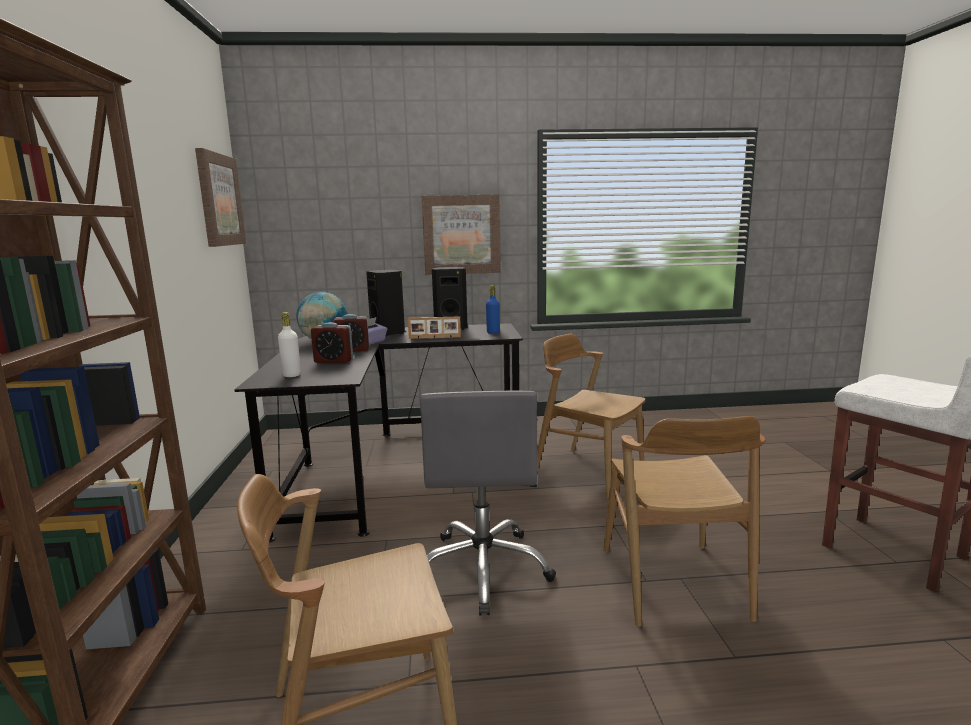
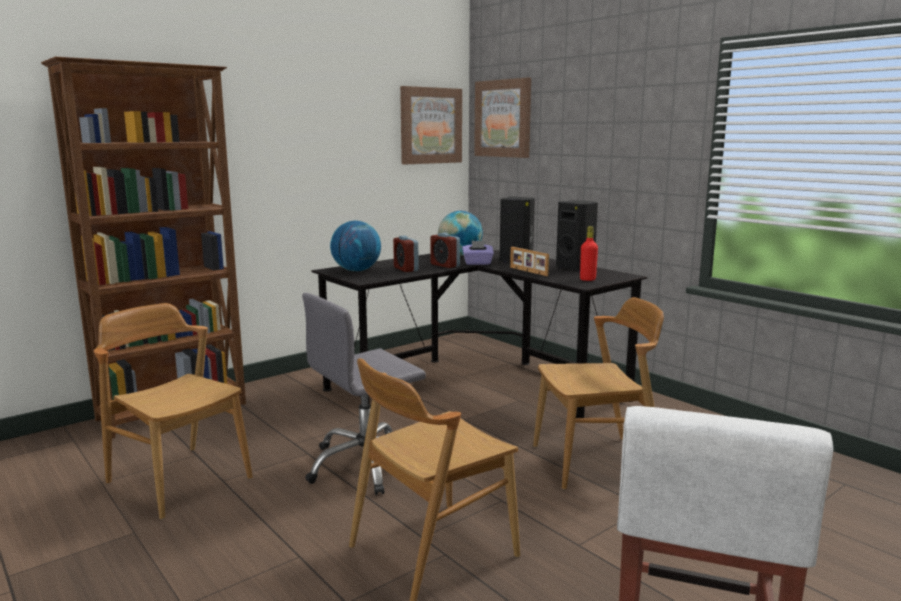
camera: 55 degrees right, 0 degrees up
white bottle [278,312,301,377] -> globe [330,221,381,271]
picture [422,194,501,275] -> picture moved to [474,78,531,158]
blue bottle [486,285,500,334] -> red bottle [580,226,598,281]
brown chair [537,334,646,499] -> brown chair turned 75 degrees clockwise [533,297,664,490]

